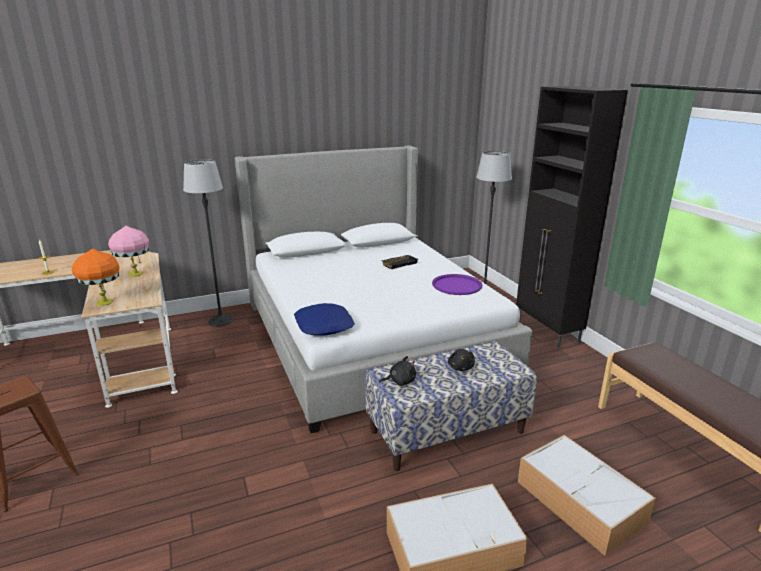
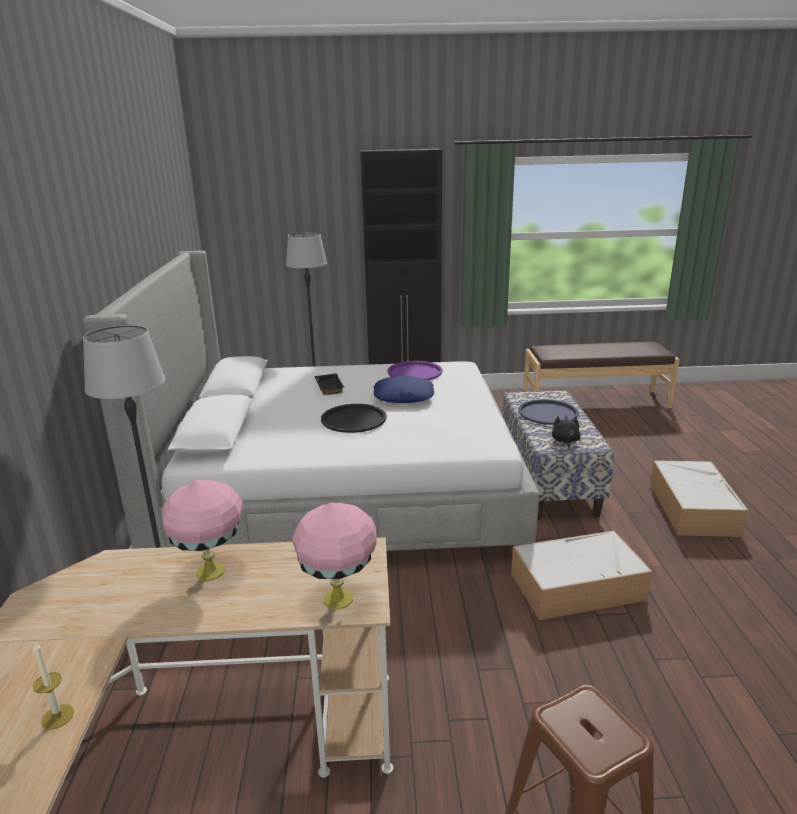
camera: 70 degrees left, 0 degrees up
orange table lamp [72,249,119,306] -> pink table lamp [292,502,377,609]
blue pillow [294,303,355,336] -> blue pillow moved to [373,376,434,403]
black plush toy [448,349,475,371] -> blue tray [518,399,579,425]
storage box [518,435,656,556] -> storage box moved to [511,531,652,620]
none -> black tray [321,404,387,433]

